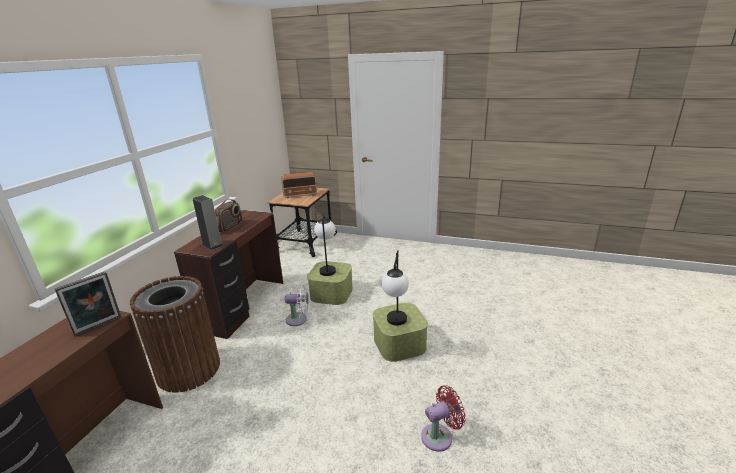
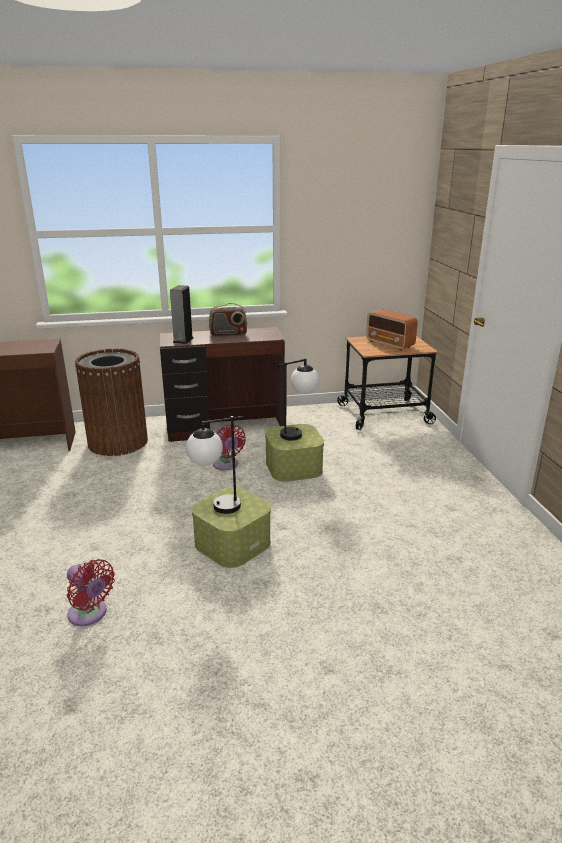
camera: 60 degrees right, 0 degrees up
picture frame [54,271,121,336] -> none
white fan [285,284,309,326] -> red fan [213,425,246,470]

